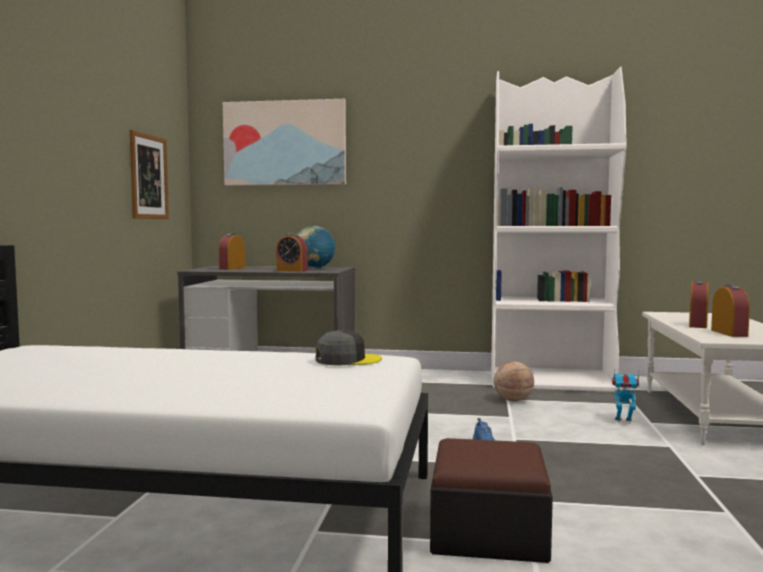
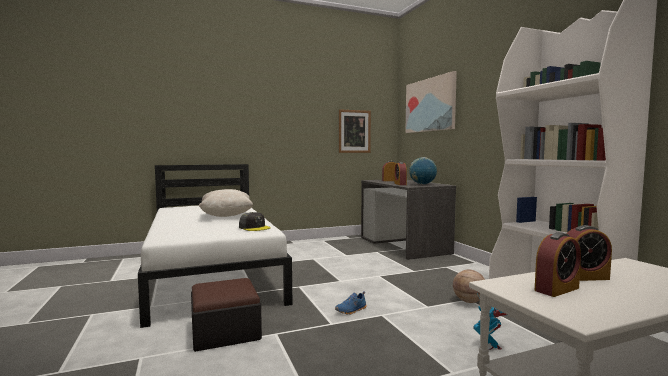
camera: 60 degrees right, 0 degrees up
none -> beige pillow [199,189,253,217]

